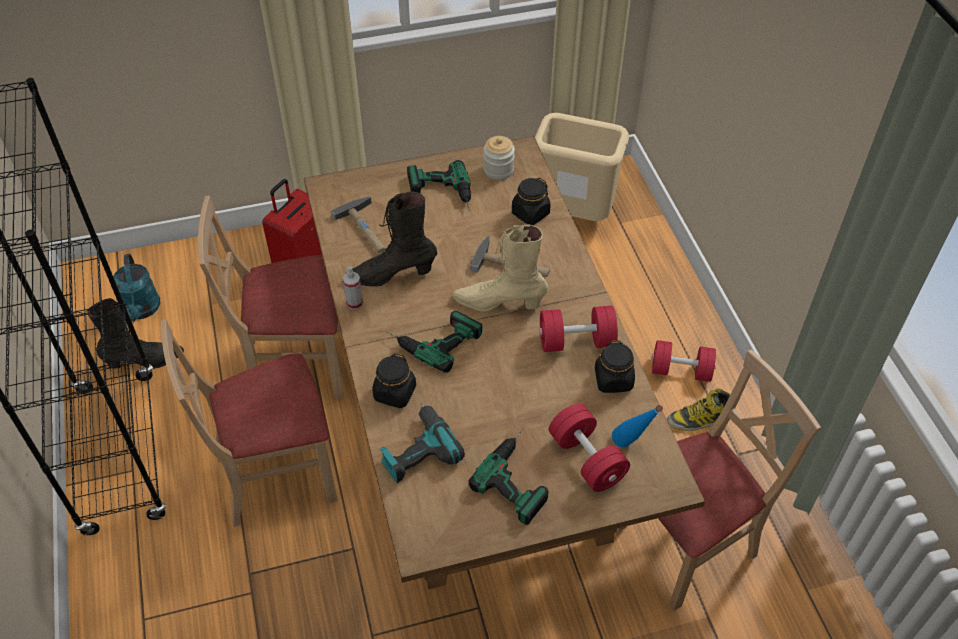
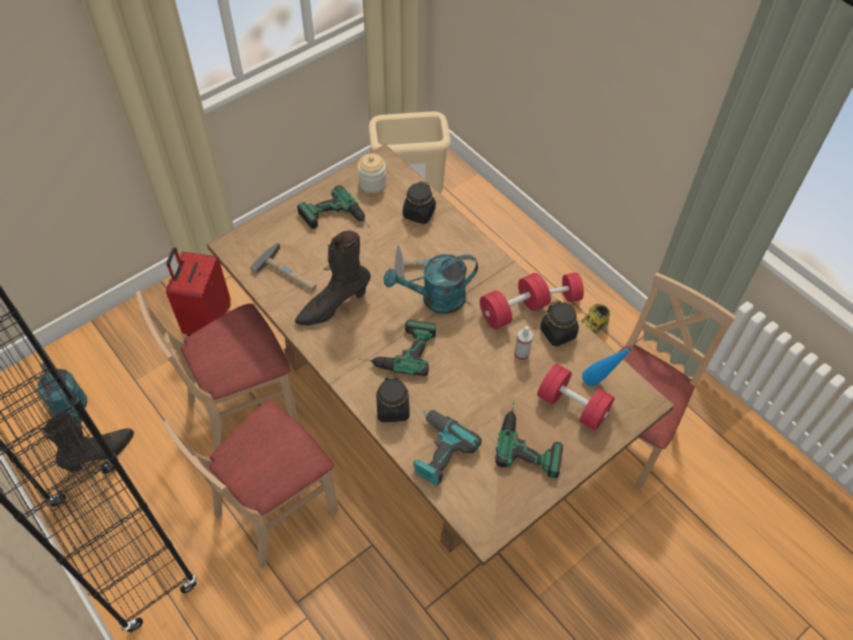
camera: 25 degrees left, 5 degrees up
spray bottle [343,266,363,310] -> spray bottle moved to [514,326,533,361]
beige boot [453,225,548,312] -> turquoise watering can [384,254,478,314]

